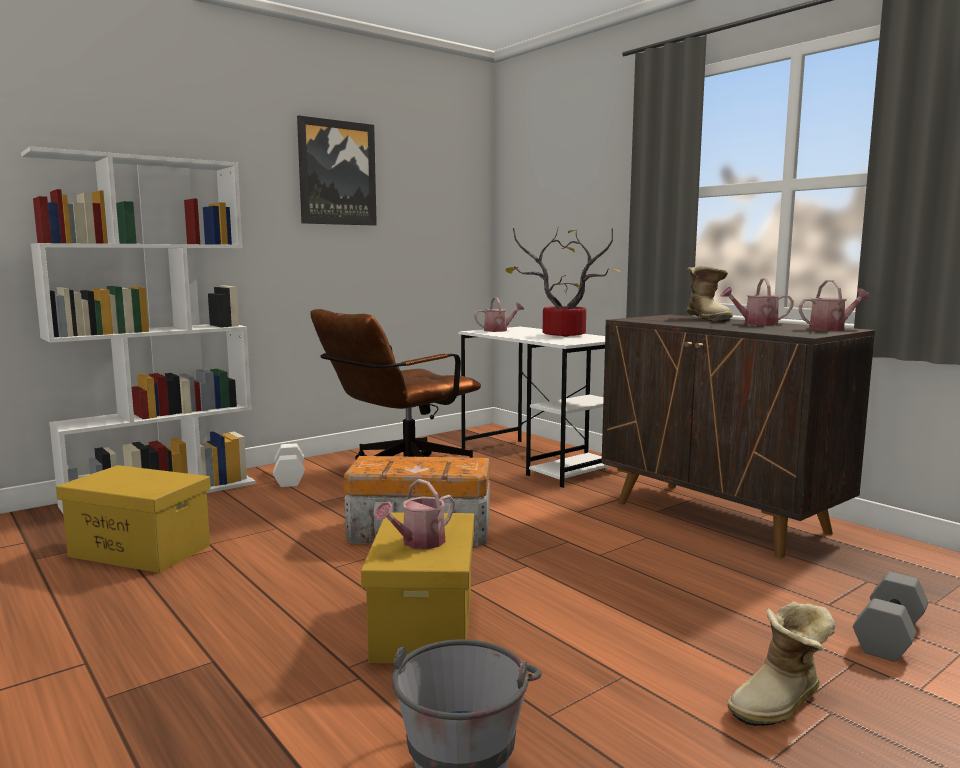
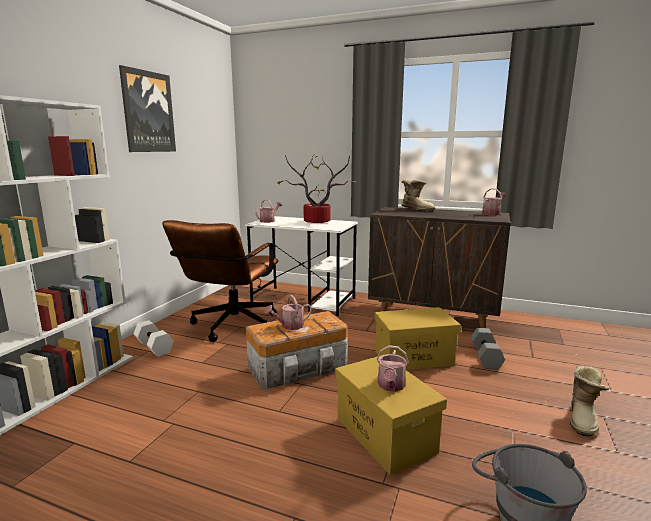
camera: 30 degrees left, 5 degrees up
yellow storage box [56,465,211,573] -> yellow storage box moved to [374,307,461,370]
watering can [720,278,794,326] -> watering can moved to [265,295,312,330]
grey dumbbell [853,572,929,662] -> grey dumbbell moved to [471,328,505,370]

